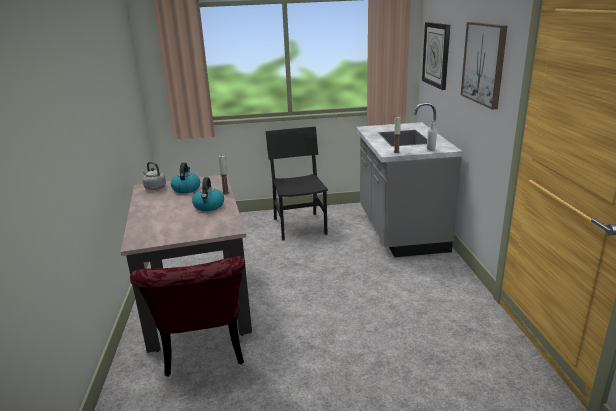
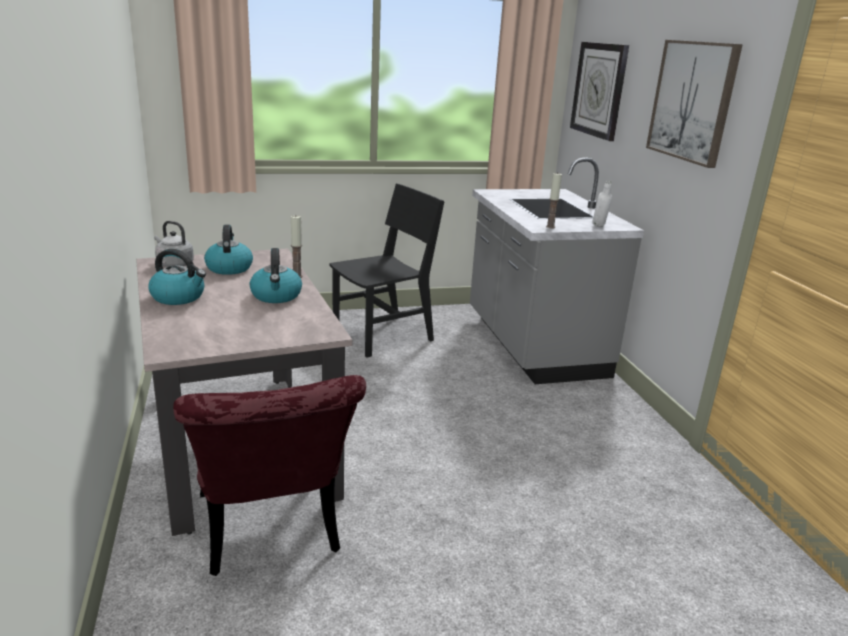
camera: 10 degrees left, 0 degrees up
black chair [265,127,328,241] -> black chair turned 75 degrees clockwise [329,184,444,358]
none -> kettle [149,249,206,305]

